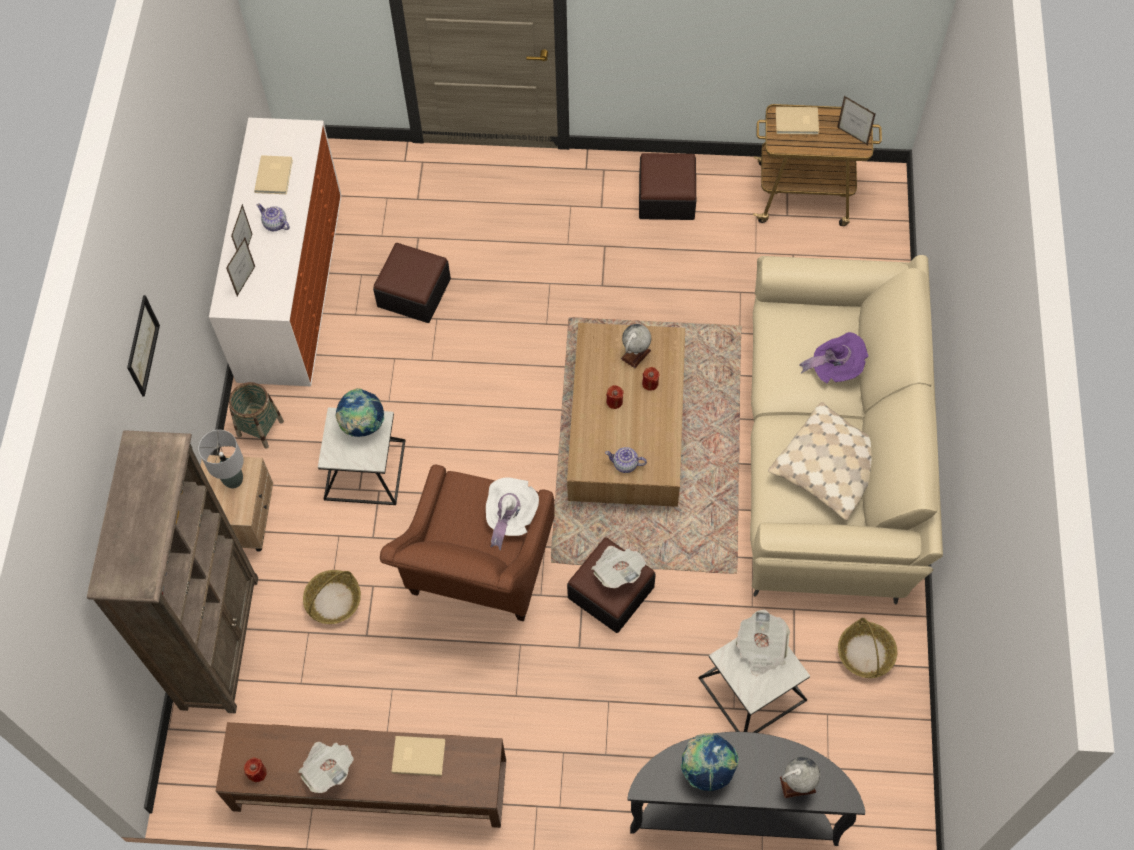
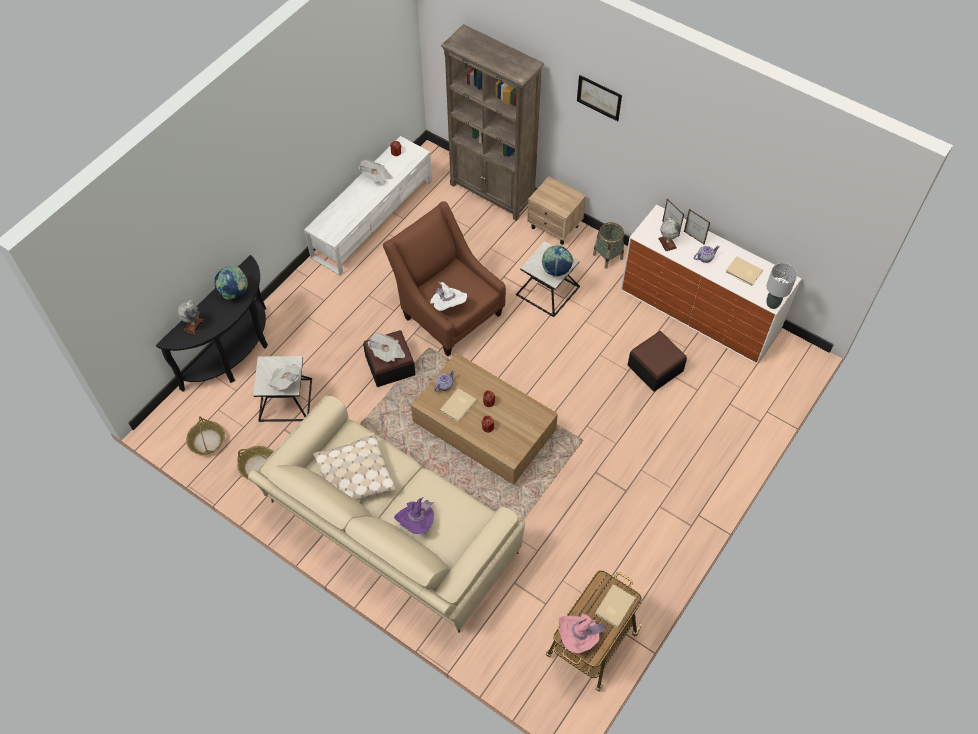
camera: 120 degrees right, 5 degrees down
grey table lamp [198,430,244,489] -> grey table lamp moved to [766,263,797,309]
brown tv stand [216,722,506,828] -> white tv stand [304,136,432,276]
basket [303,570,361,624] -> basket moved to [186,416,225,455]
beige book [392,736,445,776] -> beige book moved to [440,388,476,422]
globe [621,324,651,368] -> globe moved to [658,218,681,251]
ottoman [639,153,696,220] -> none
picture frame [837,96,875,145] -> pink hat [558,613,608,653]

